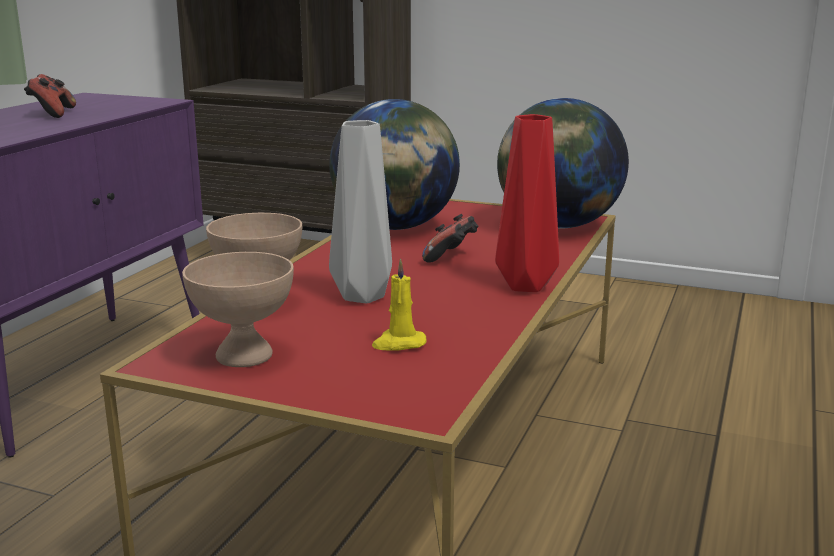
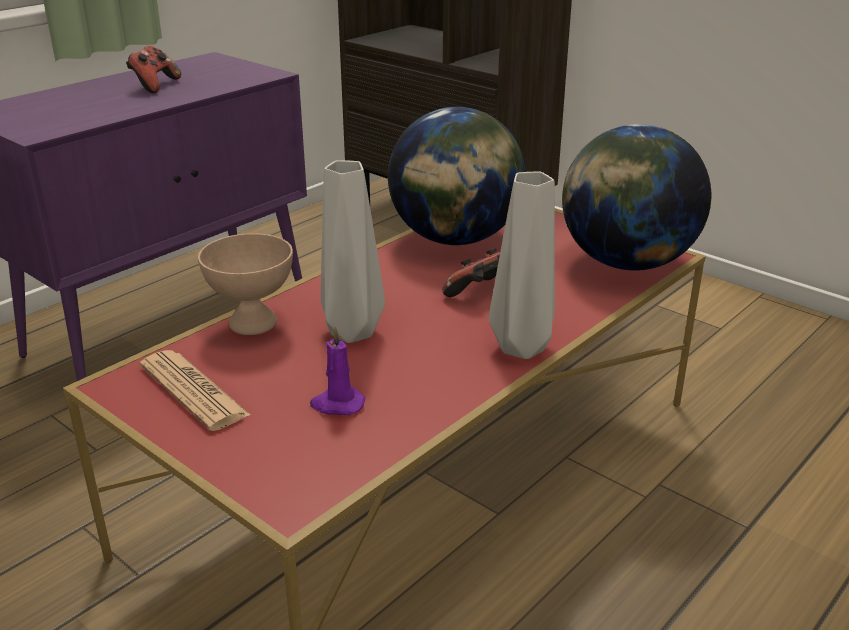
camera: 20 degrees right, 10 degrees up
beige bowl [182,252,294,367] -> newspaper [140,350,251,431]
yellow candle [372,259,427,350] -> purple candle [310,327,365,415]
red vase [495,114,559,292] -> grey vase [489,172,555,359]

